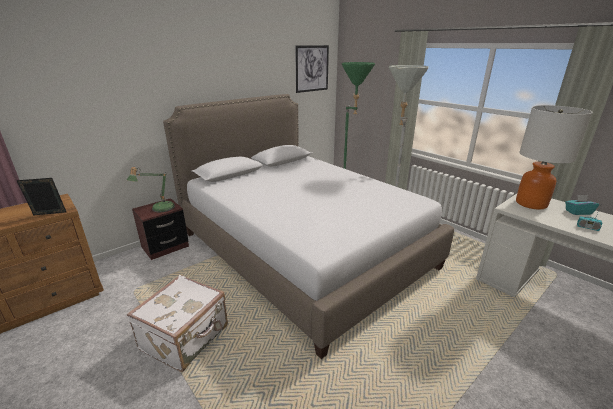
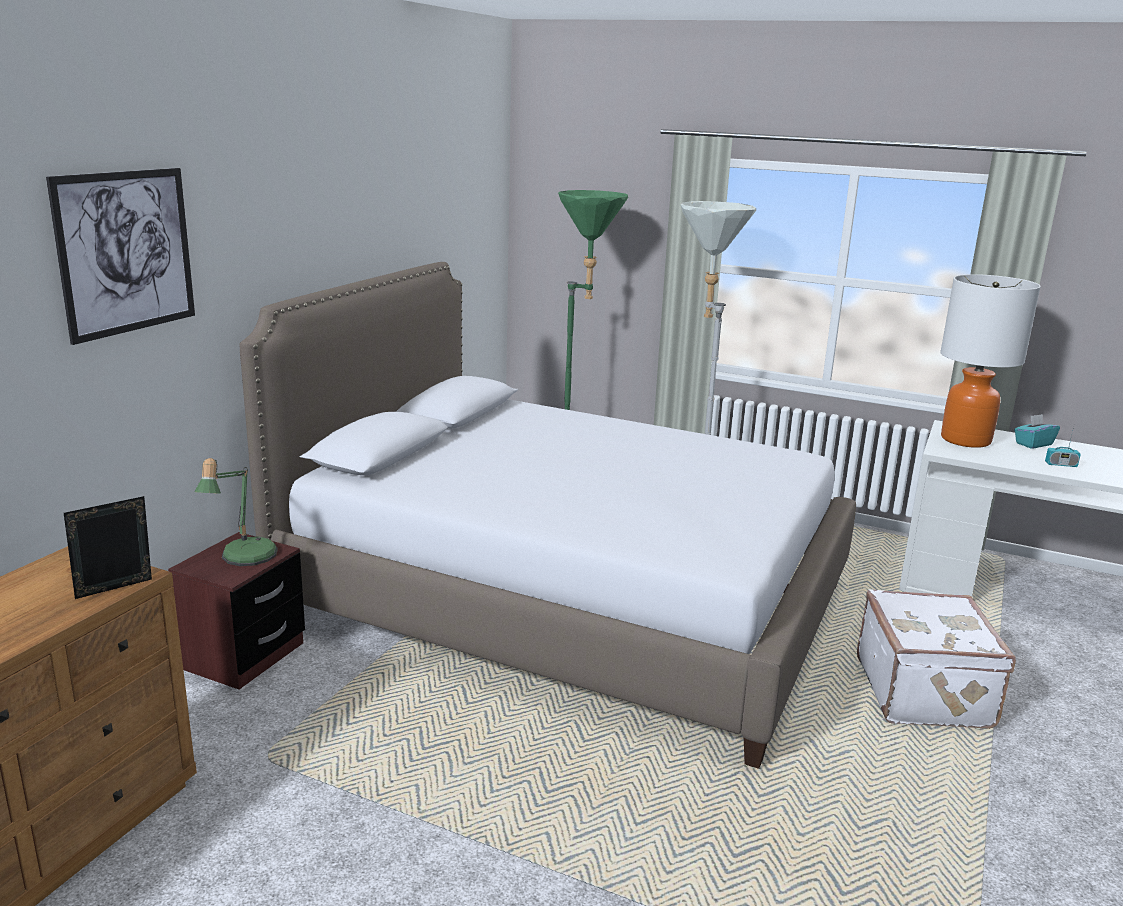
camera: 25 degrees left, 5 degrees down
white suitcase [127,275,228,372] -> white suitcase moved to [857,589,1016,729]
picture [295,45,329,93] -> picture moved to [46,168,195,345]

